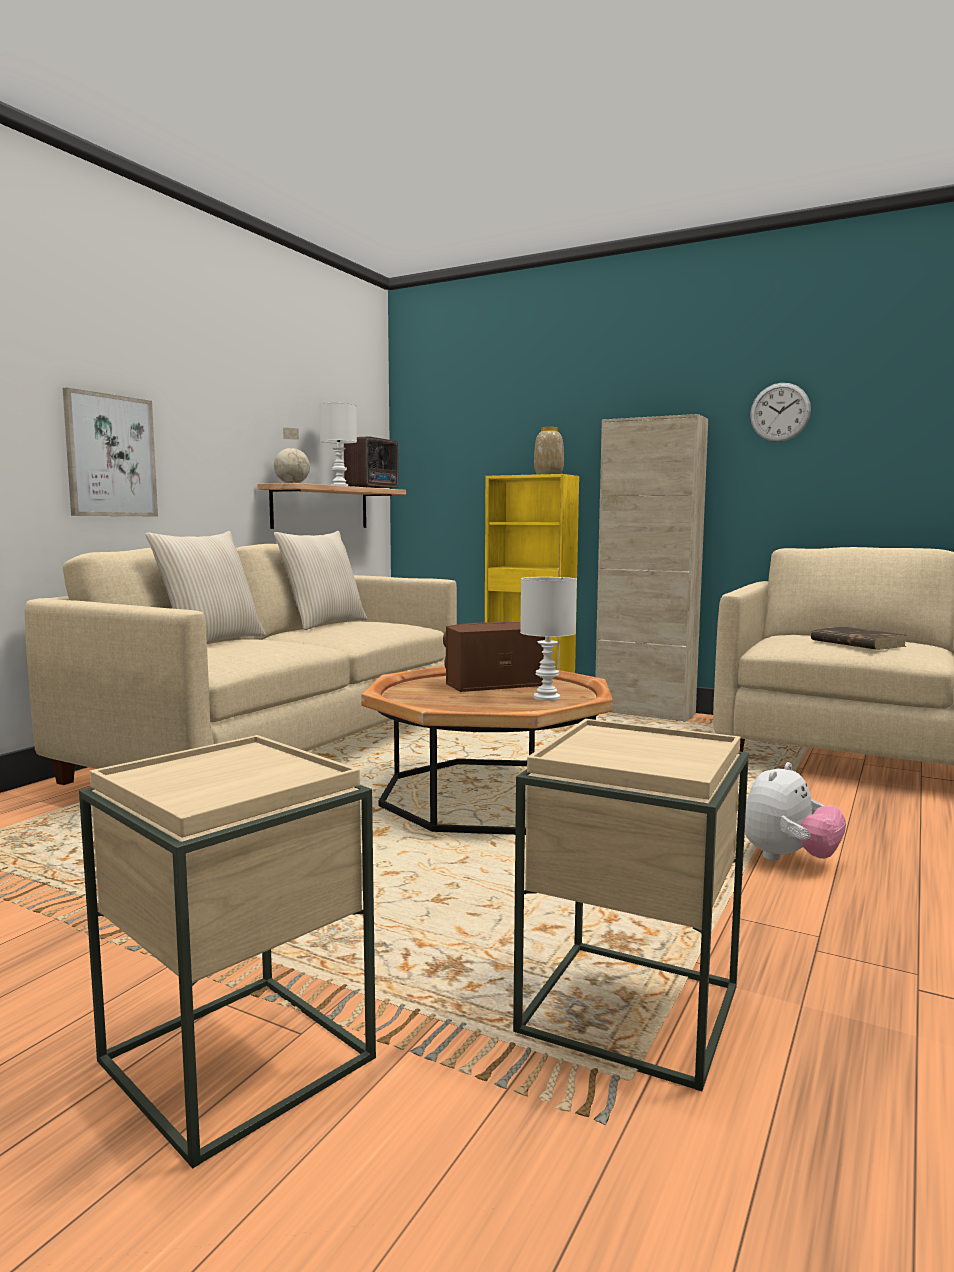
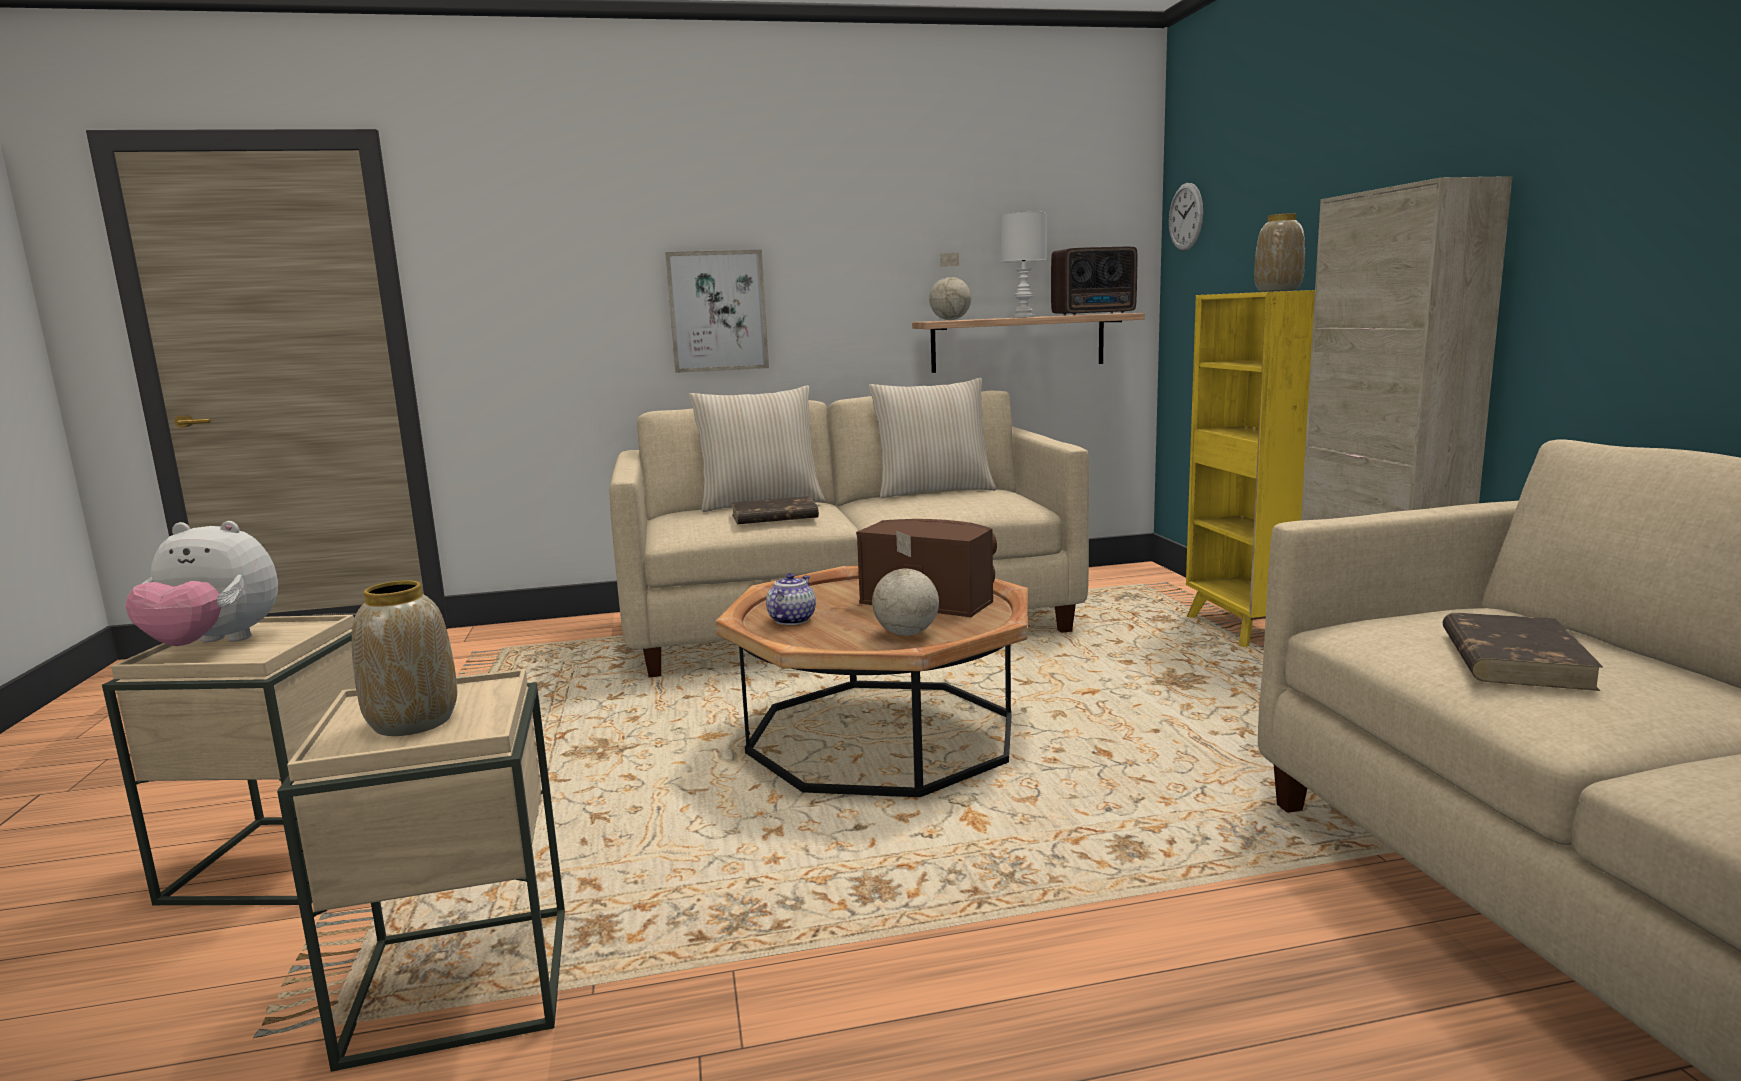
camera: 50 degrees right, 5 degrees up
white table lamp [520,577,577,701] -> globe [872,531,939,636]
plush toy [745,762,846,861] -> plush toy moved to [126,521,278,646]
wall clock [750,383,811,442] -> wall clock moved to [1169,183,1203,251]
none -> vase [352,580,457,736]
none -> brown book [731,496,819,524]
none -> teapot [766,573,816,625]

